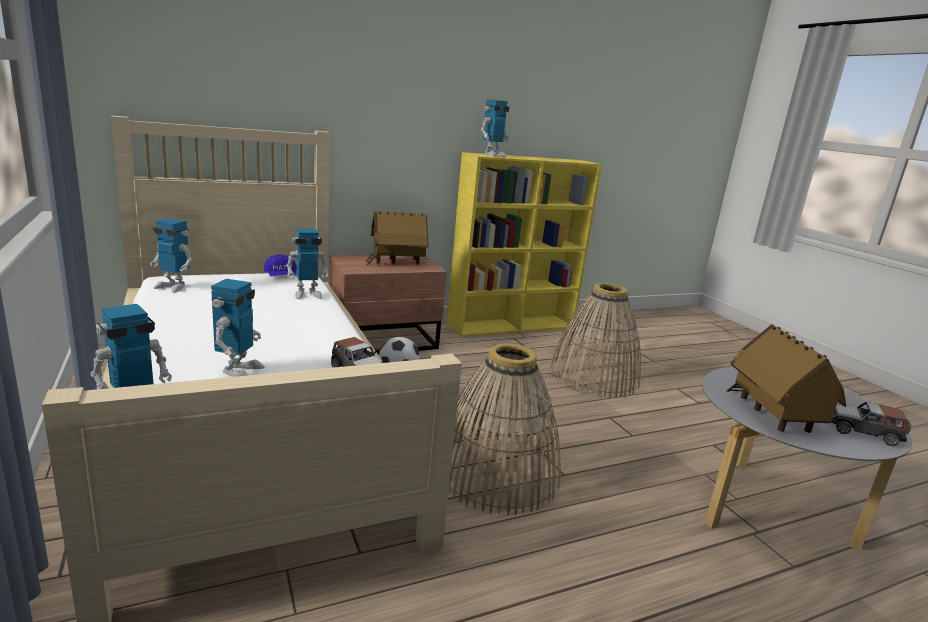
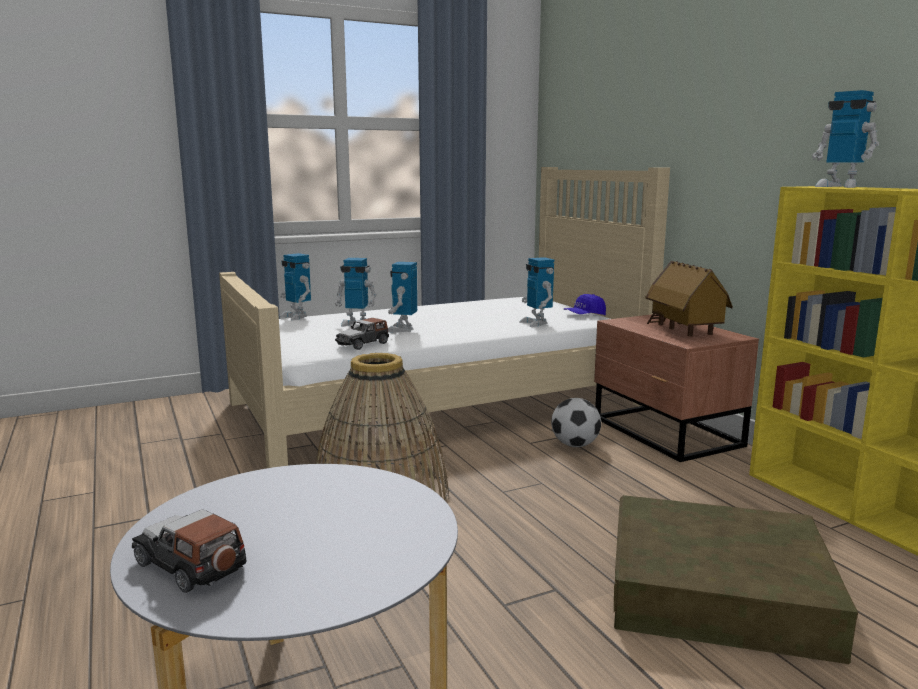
camera: 90 degrees right, 5 degrees down
toy robot [150,218,193,293] -> toy robot moved to [388,262,417,332]
basket [551,283,641,397] -> brown storage box [614,495,858,664]
toy house [727,324,846,433] -> none
toy car [831,402,911,446] -> toy car turned 75 degrees counterclockwise [132,509,247,593]

